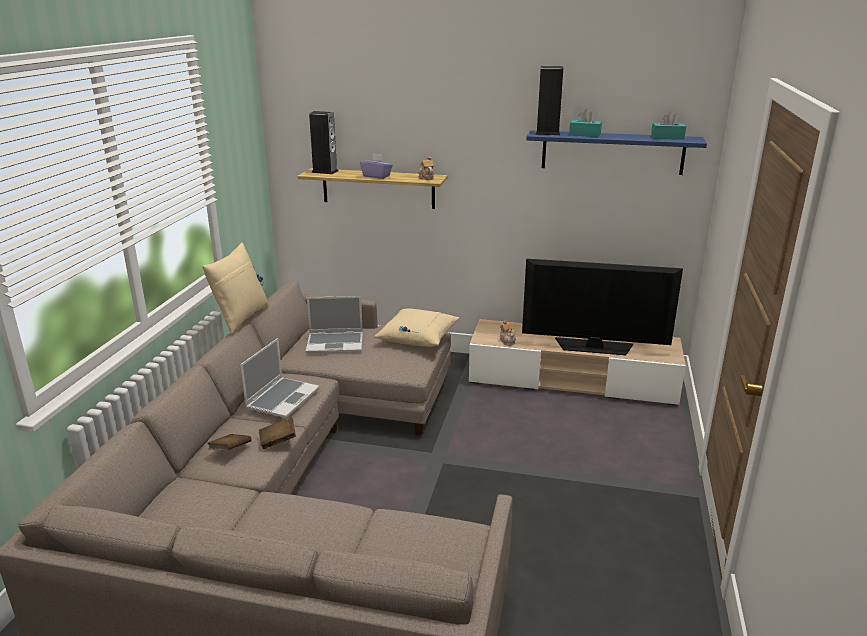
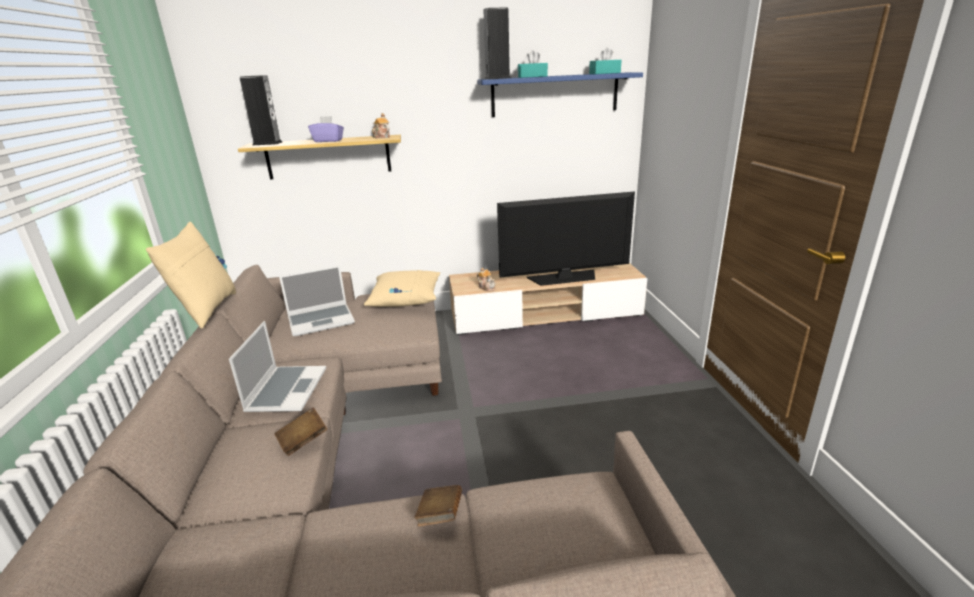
camera: 20 degrees left, 0 degrees up
brown book [208,434,252,450] -> brown book moved to [415,485,462,527]

